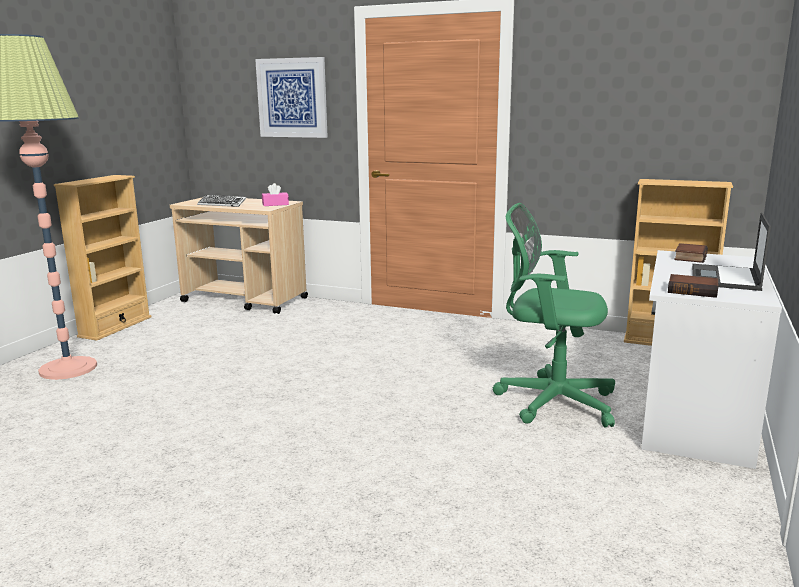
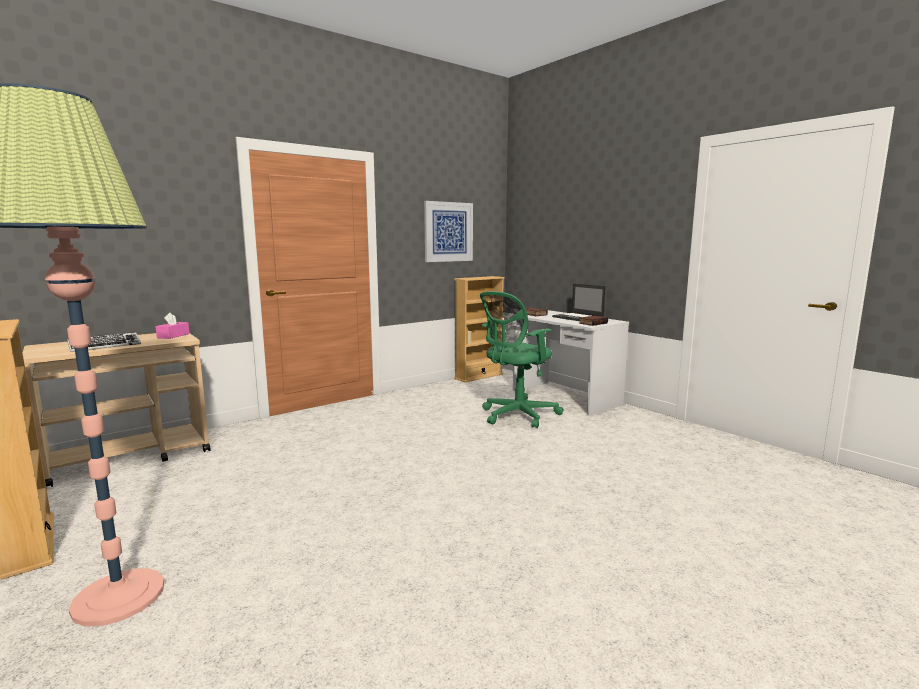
camera: 60 degrees left, 5 degrees down
picture [255,57,328,138] -> picture moved to [424,201,473,262]

